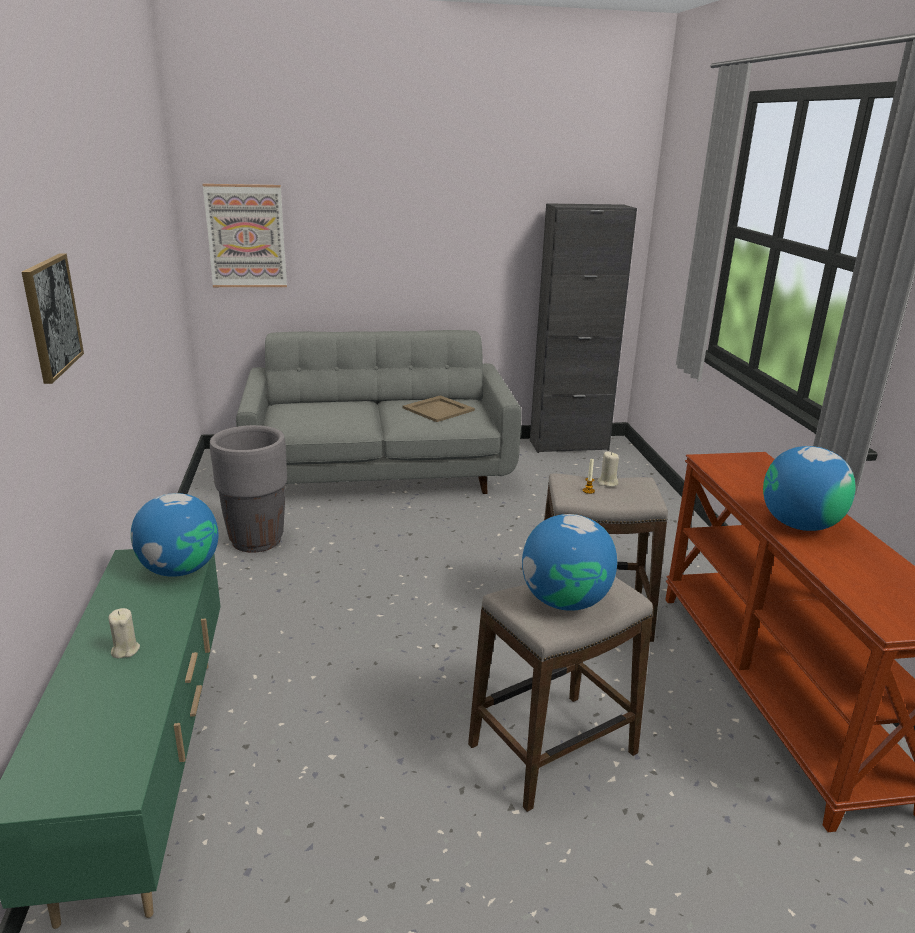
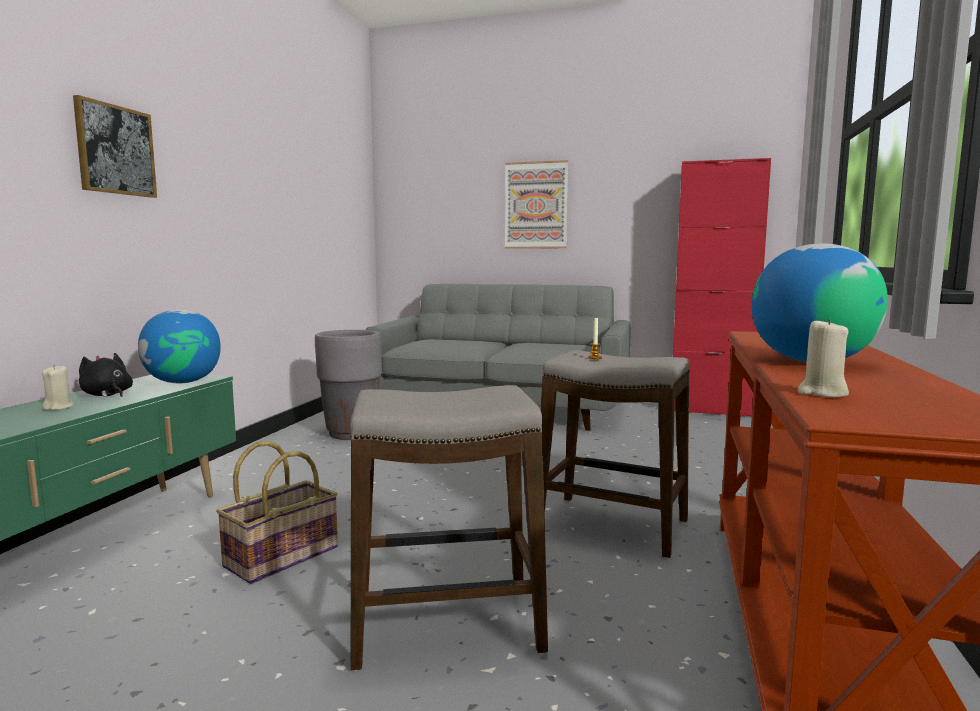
camera: 25 degrees right, 15 degrees down
picture [203,184,287,287] -> picture moved to [505,160,568,249]
beige tray [403,395,475,422] -> none
globe [522,514,617,611] -> none
black cabinet [530,203,637,453] -> red cabinet [673,158,771,417]
beige candle [598,451,619,487] -> beige candle moved to [798,318,849,397]
none -> black plush toy [79,353,133,397]
none -> basket [216,441,338,584]

